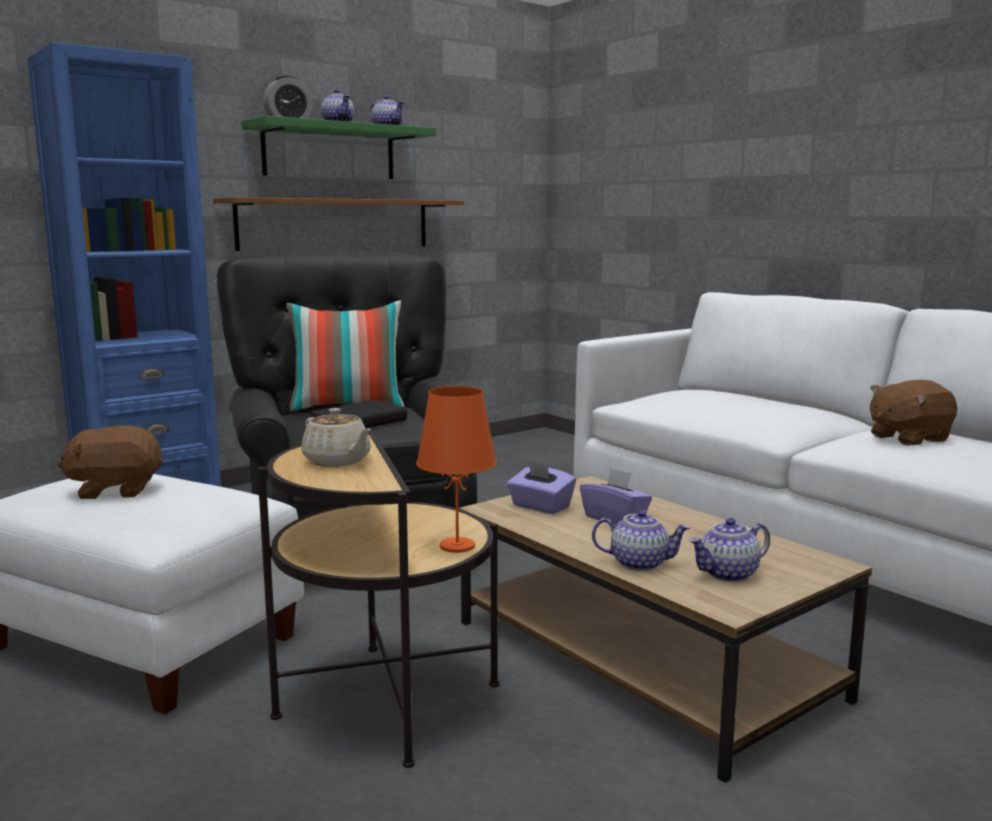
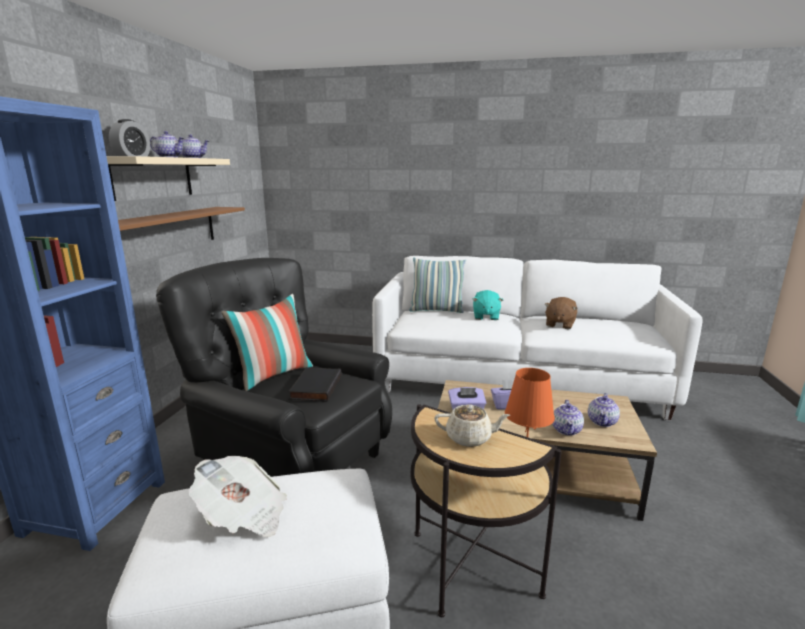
camera: 40 degrees left, 5 degrees up
brown plush toy [57,426,163,499] -> newspaper [189,456,287,537]
green shelf [241,116,436,179] -> beige shelf [107,156,230,201]
teapot [592,509,690,571] -> teapot turned 135 degrees clockwise [552,400,584,436]
none -> pillow [409,257,466,313]
none -> turquoise plush toy [472,290,503,320]

